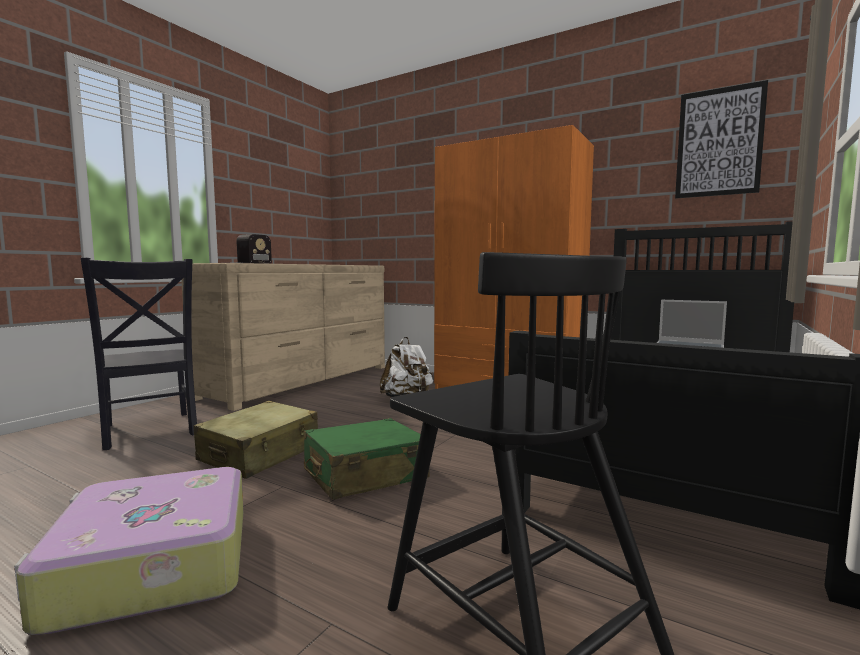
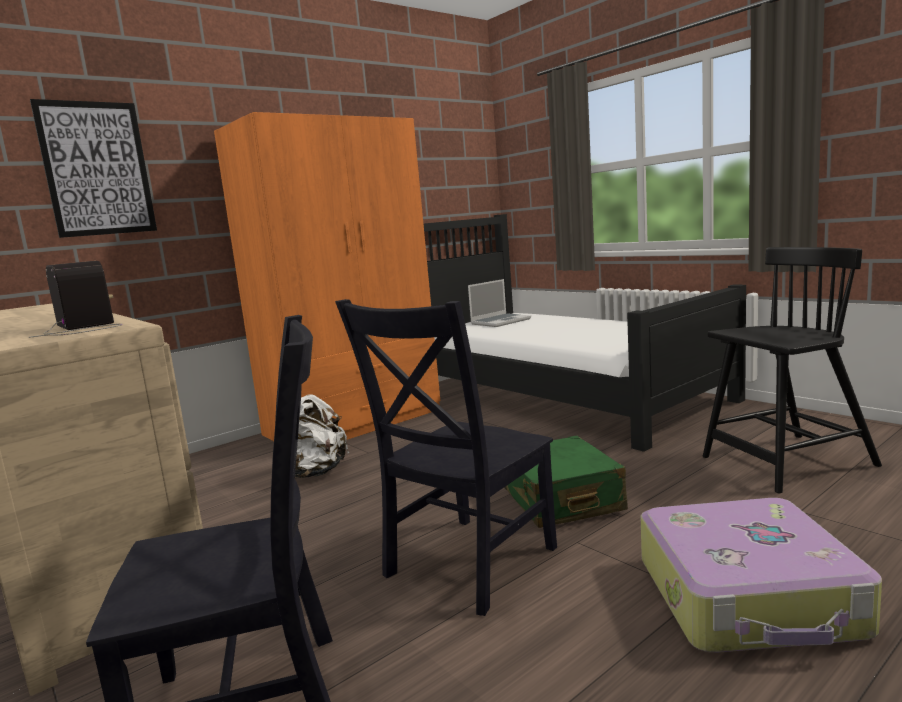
camera: 70 degrees left, 5 degrees up
beige suitcase [193,401,318,479] -> black chair [335,299,557,616]
picture [675,80,768,199] -> picture moved to [30,99,157,238]

